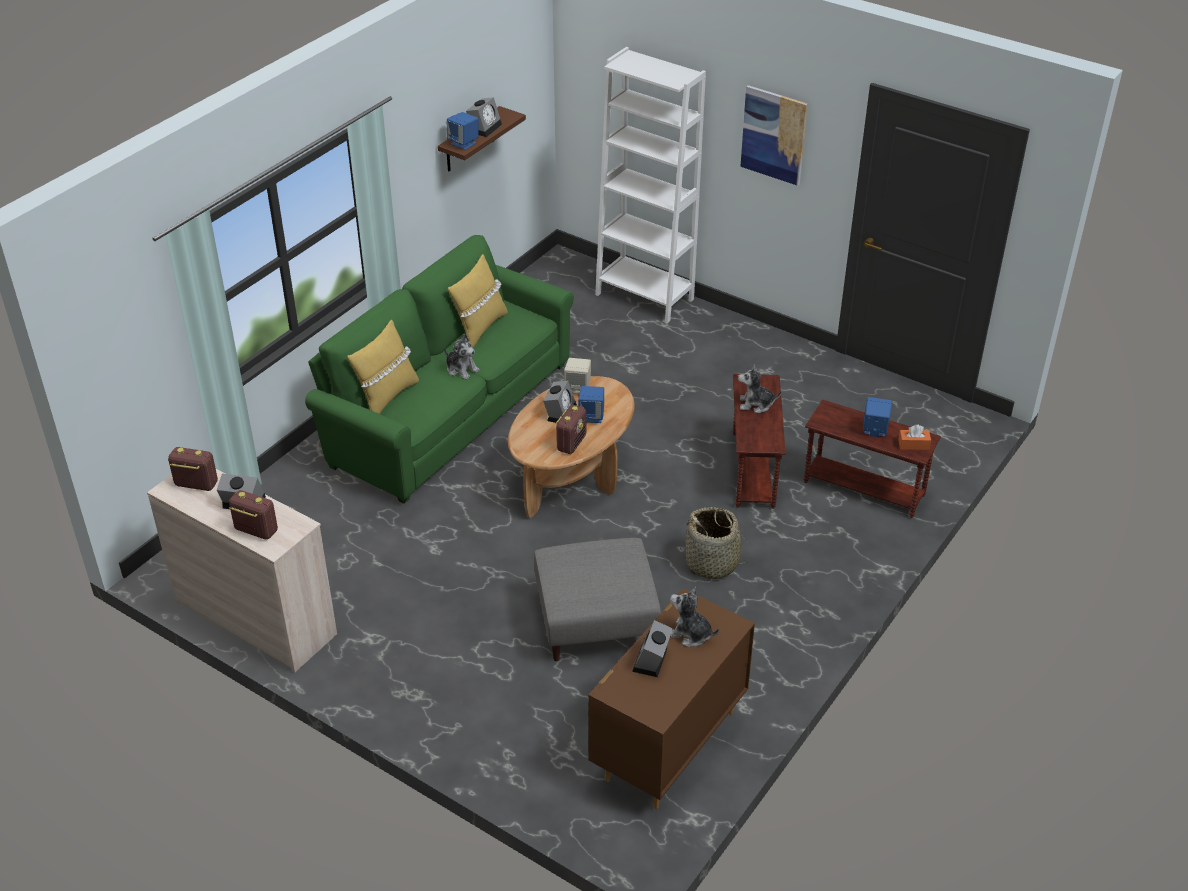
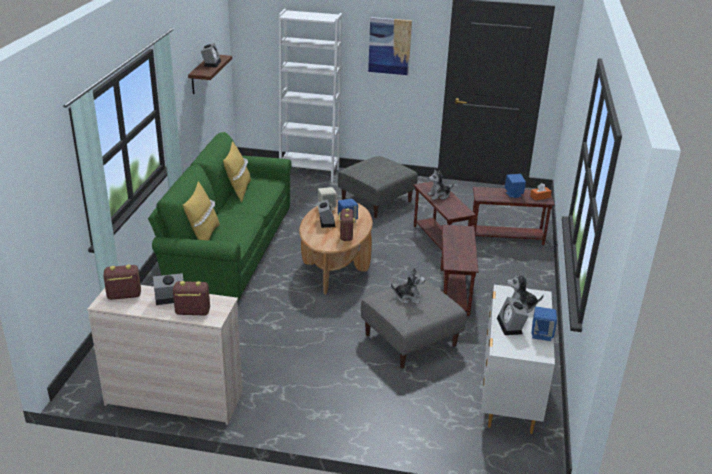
camera: 25 degrees left, 10 degrees down
plush toy [444,334,480,380] -> plush toy moved to [391,267,425,304]
blue speaker [447,112,479,150] -> blue speaker moved to [532,307,557,341]
brown dresser [588,588,755,809] -> white dresser [481,285,555,434]
basket [680,507,752,579] -> brown side table [441,225,479,316]
none -> grey ottoman [338,156,418,218]

